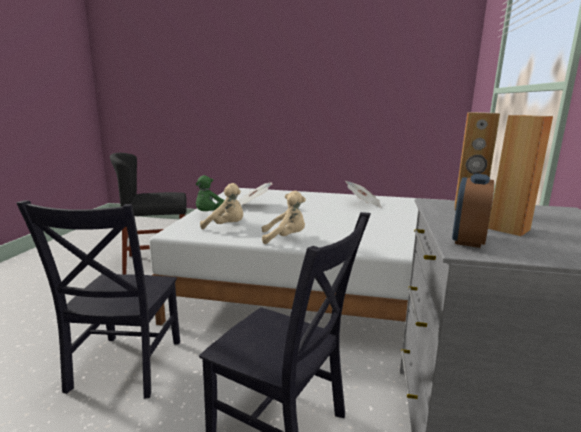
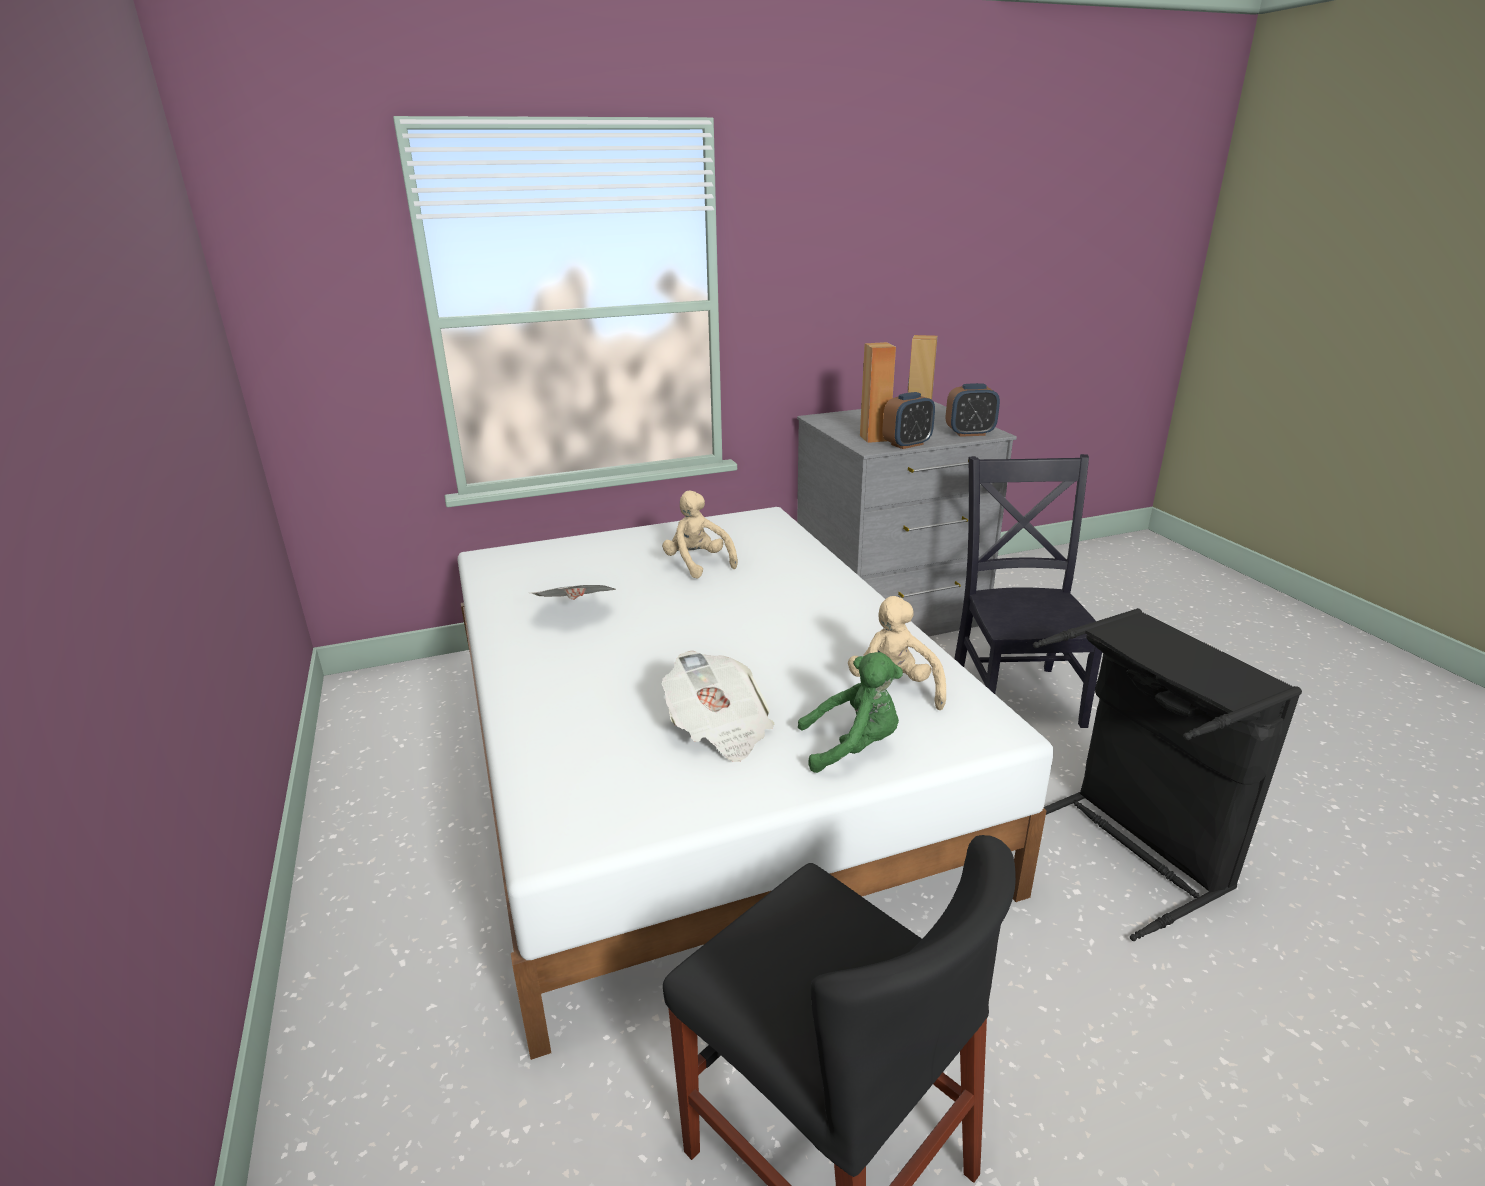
camera: 120 degrees left, 10 degrees up
black chair [16,200,180,399] -> black laundry basket [1033,608,1302,941]
beige plush toy [262,191,306,244] -> beige plush toy moved to [662,491,738,579]
none -> alarm clock [882,392,935,449]

